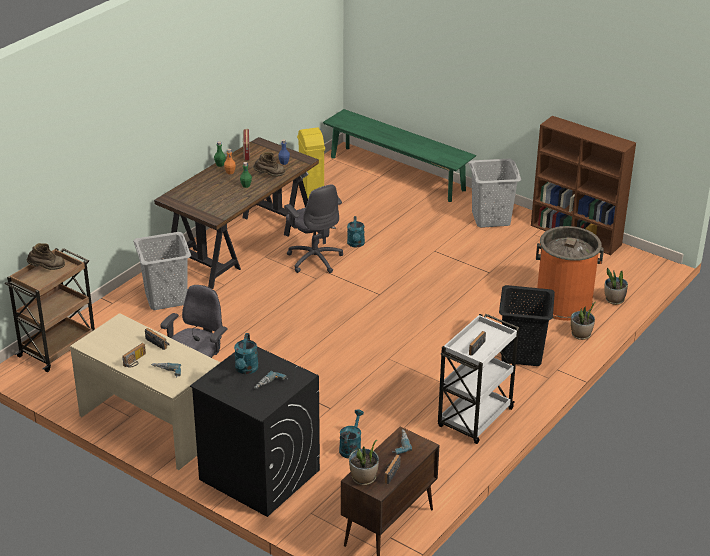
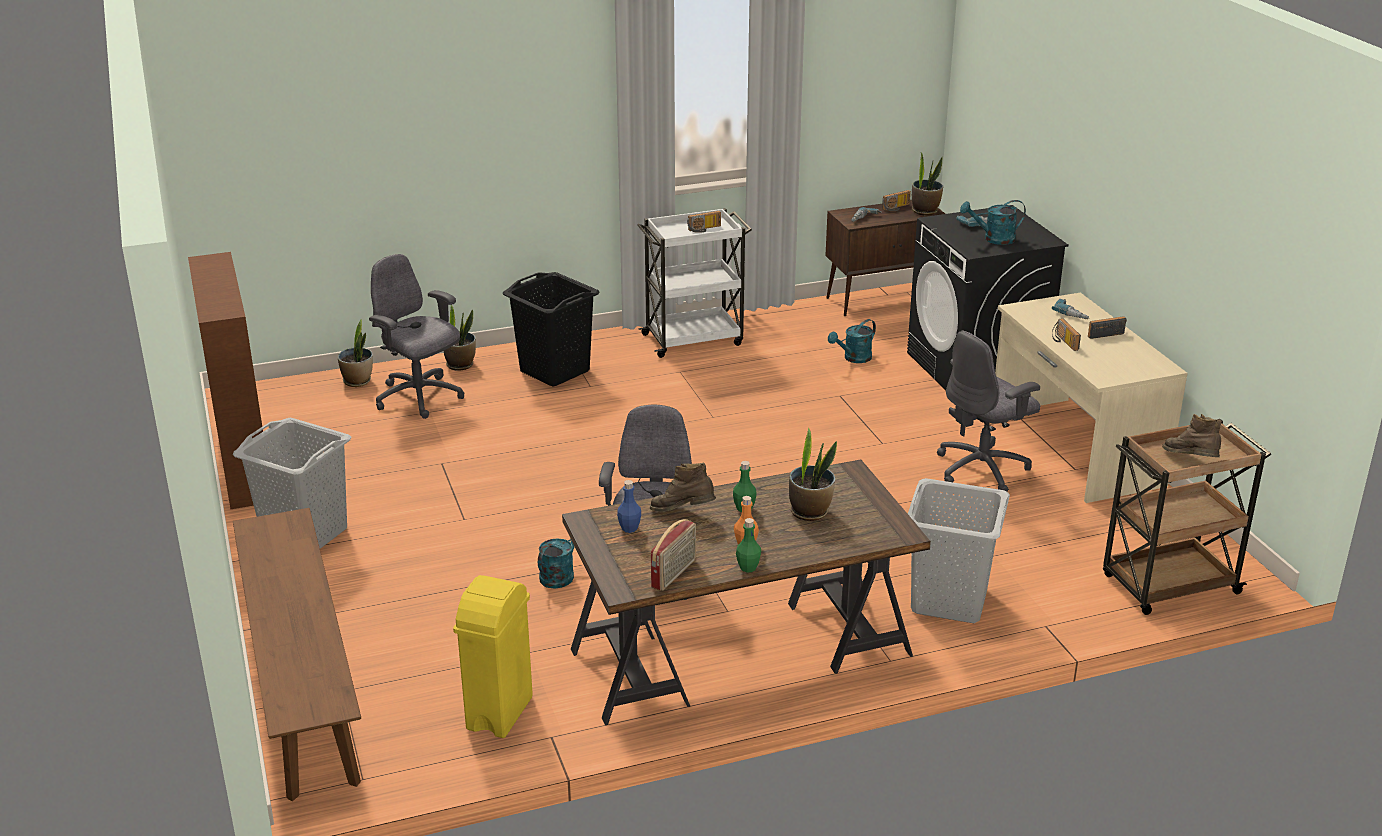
camera: 145 degrees left, 5 degrees down
brown boot [27,243,65,270] -> brown boot turned 45 degrees clockwise [1162,414,1221,457]
turquoise watering can [234,333,259,374] -> turquoise watering can turned 135 degrees counterclockwise [960,200,1026,245]
green bench [323,109,476,202] -> brown bench [233,508,361,801]
orange trash can [535,226,604,321] -> grey office chair [369,254,464,419]
none -> potted plant [789,427,837,521]

